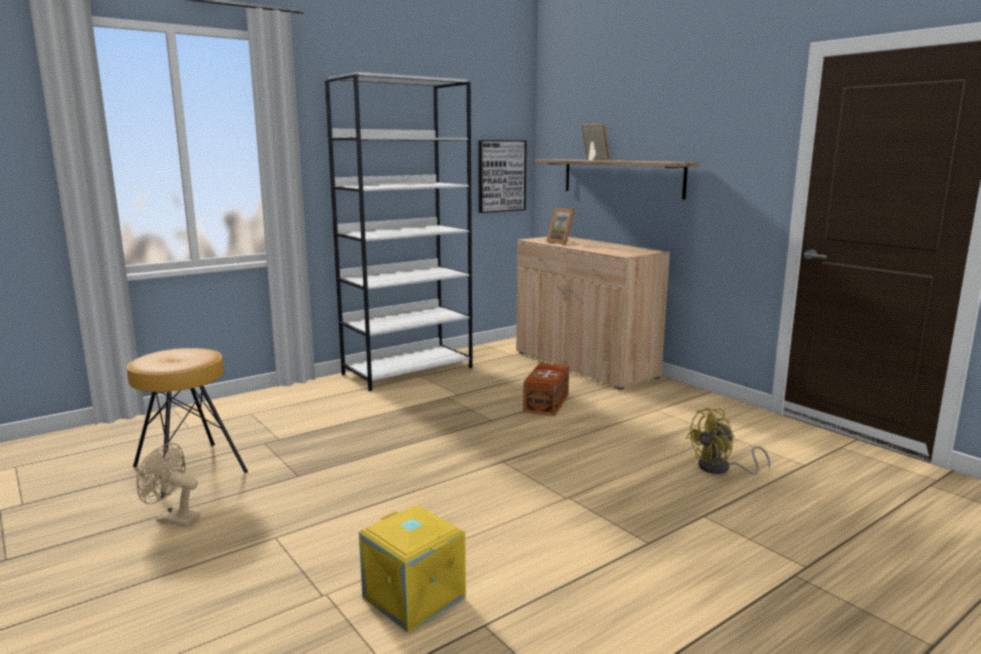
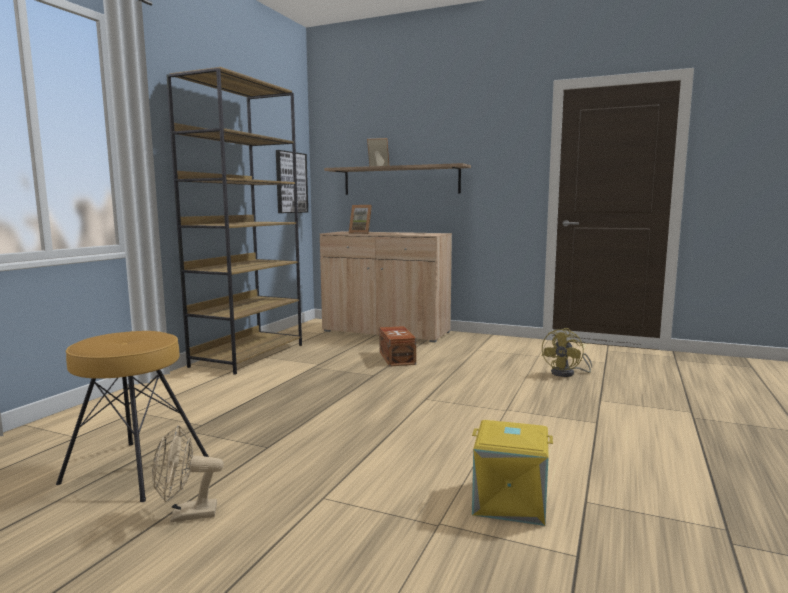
camera: 30 degrees left, 5 degrees down
white bookcase [325,72,473,391] -> brown bookcase [167,67,302,375]

